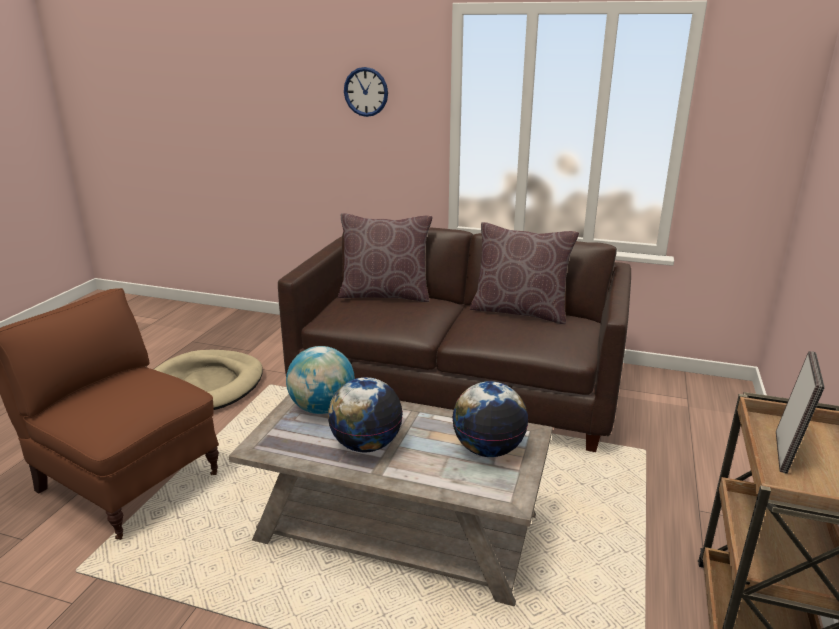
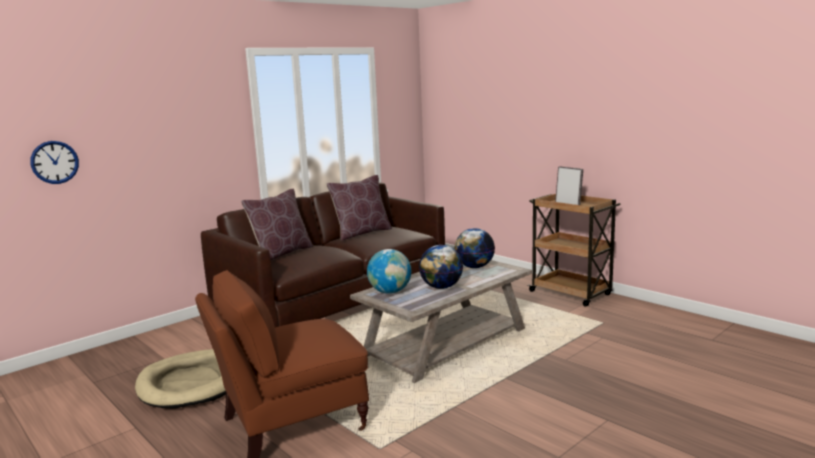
camera: 60 degrees left, 10 degrees down
wall clock [344,67,388,117] -> wall clock moved to [30,141,79,184]

